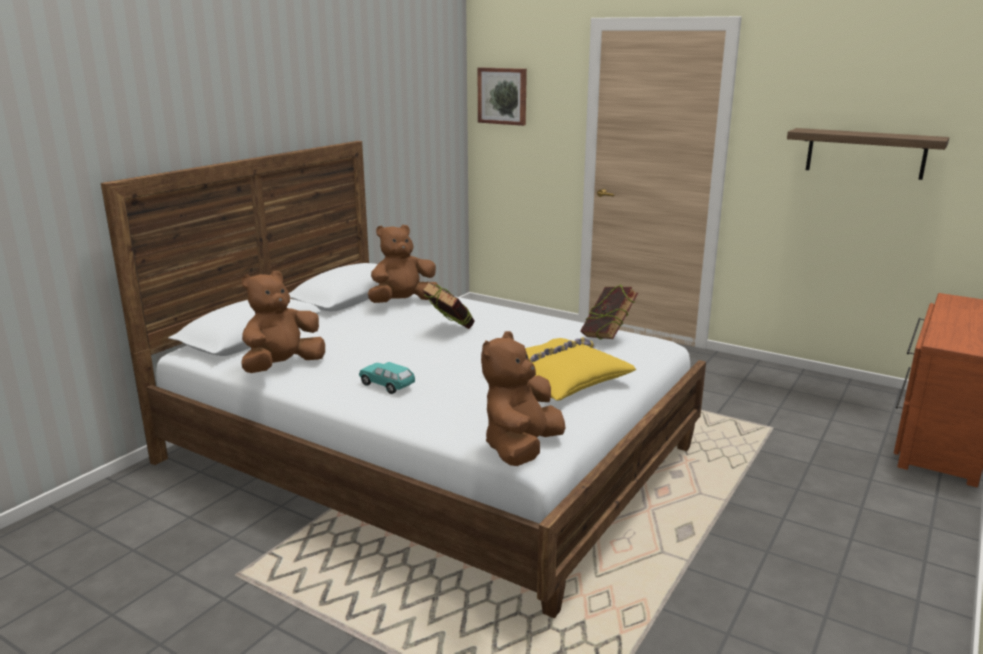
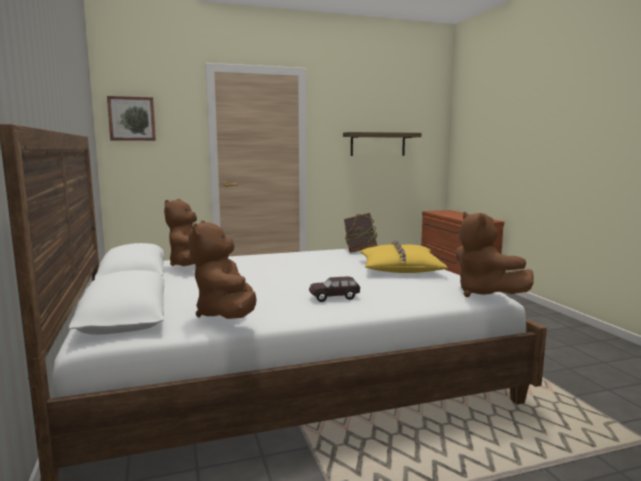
camera: 50 degrees left, 10 degrees down
turquoise toy car [359,362,415,394] -> brown toy car [309,277,360,302]
book [422,281,475,329] -> none

